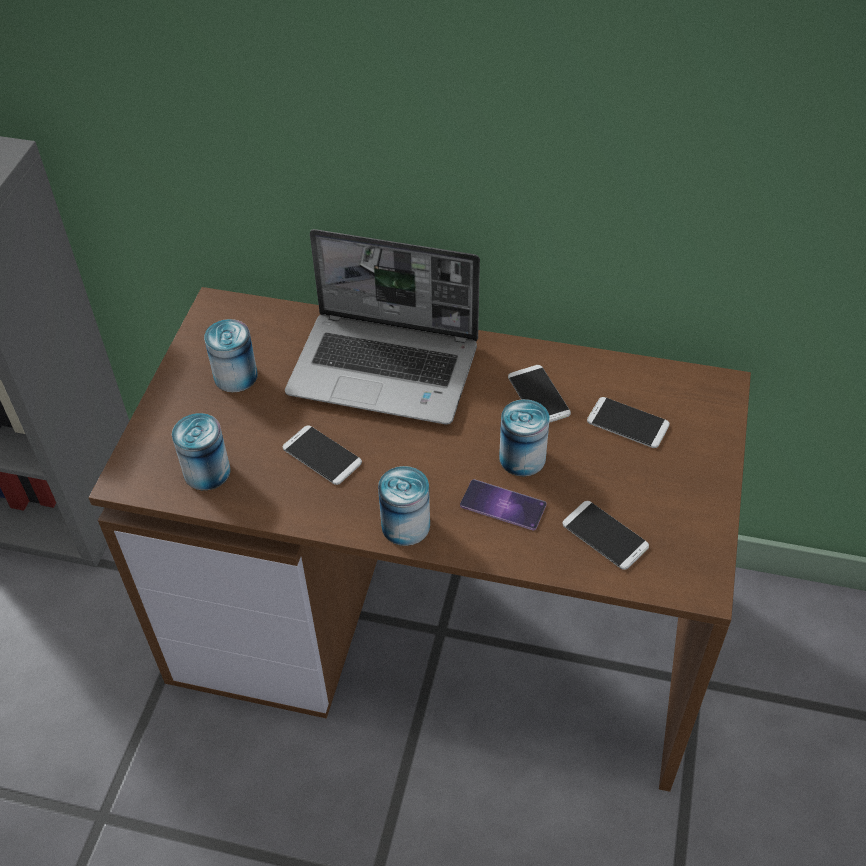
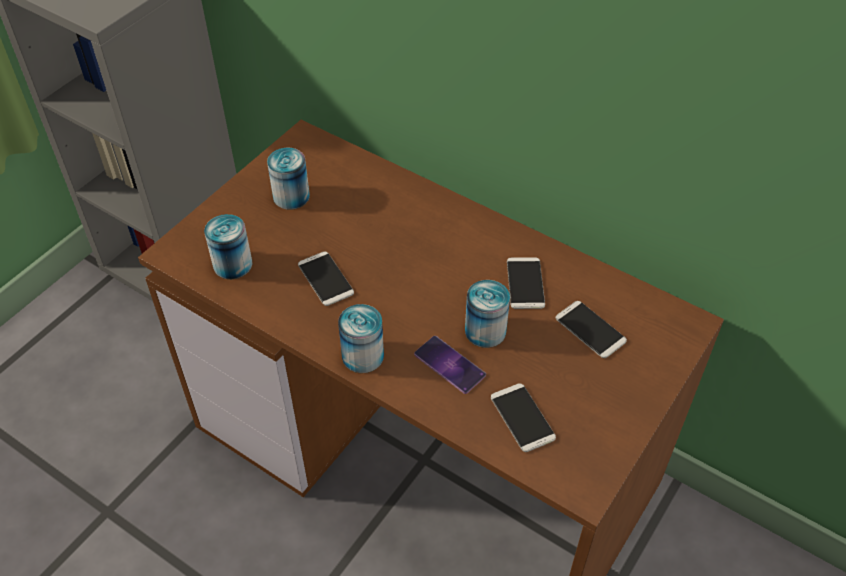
camera: 20 degrees right, 0 degrees up
laptop [285,229,480,425] -> none

